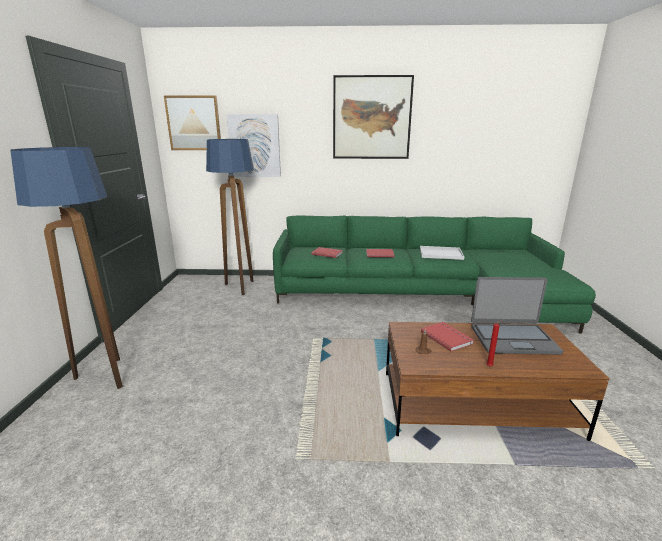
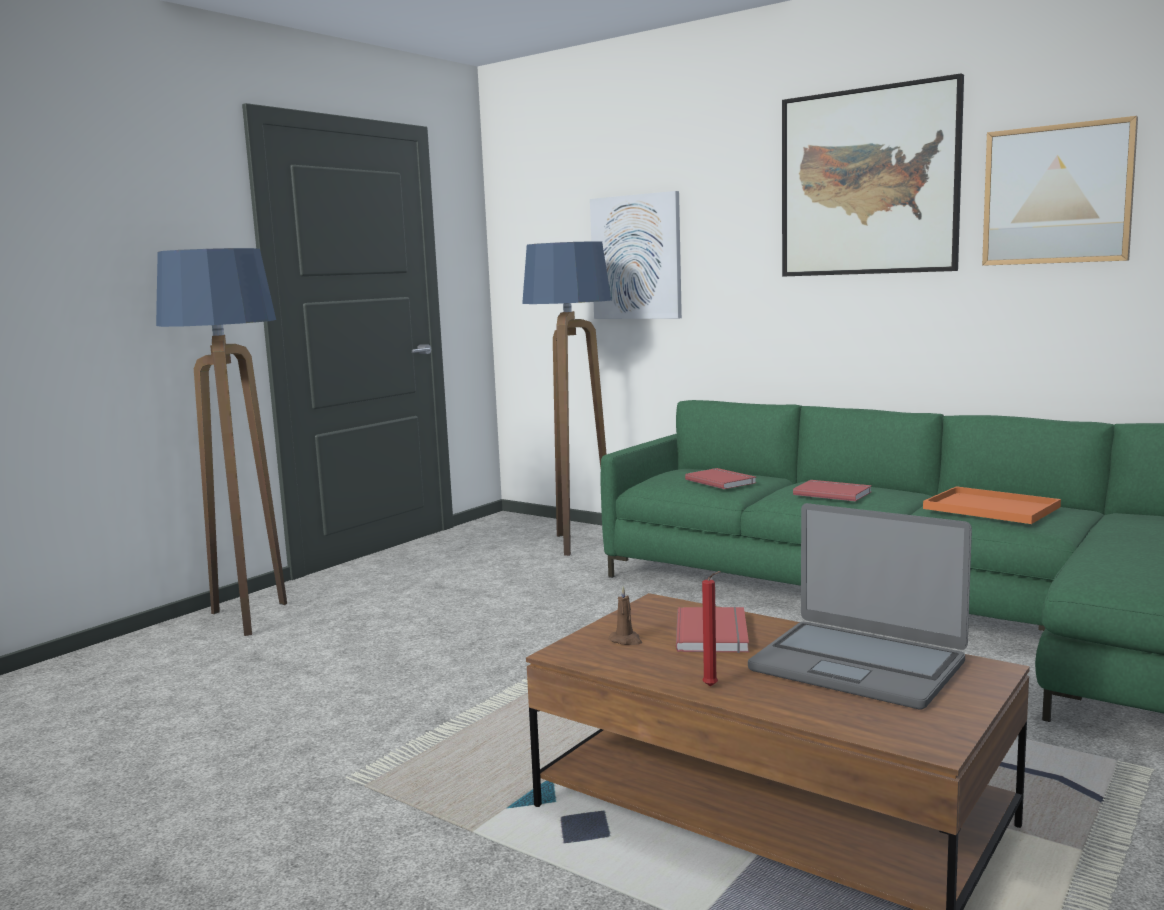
camera: 35 degrees right, 10 degrees down
picture [164,95,221,150] -> picture moved to [982,116,1138,266]
white tray [420,246,464,260] -> orange tray [923,486,1061,524]

